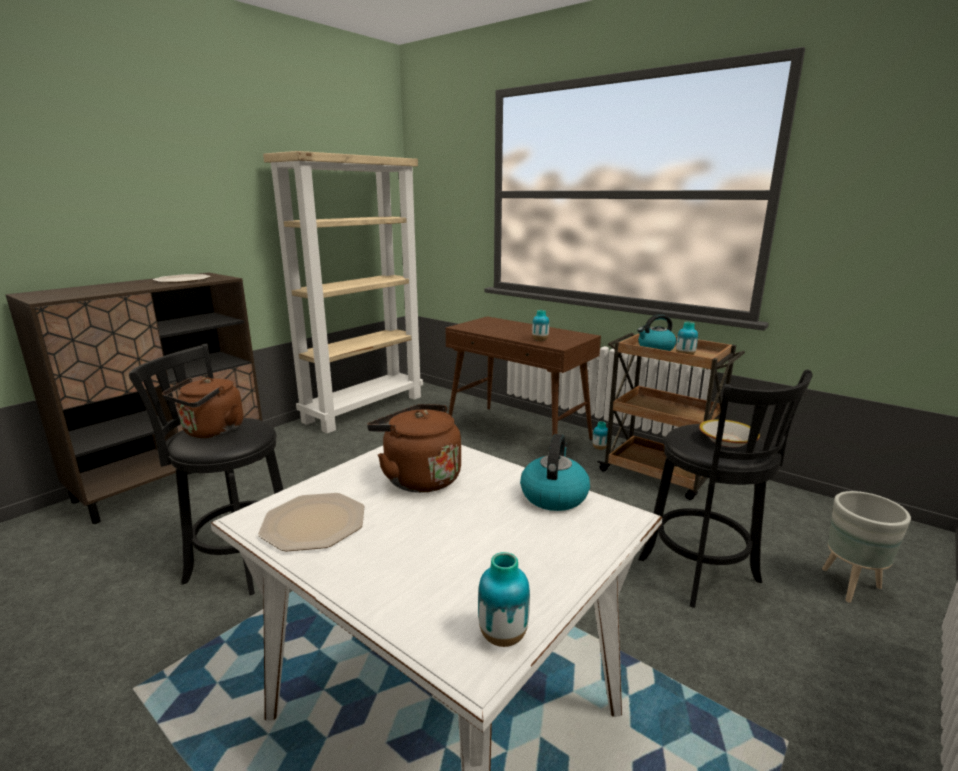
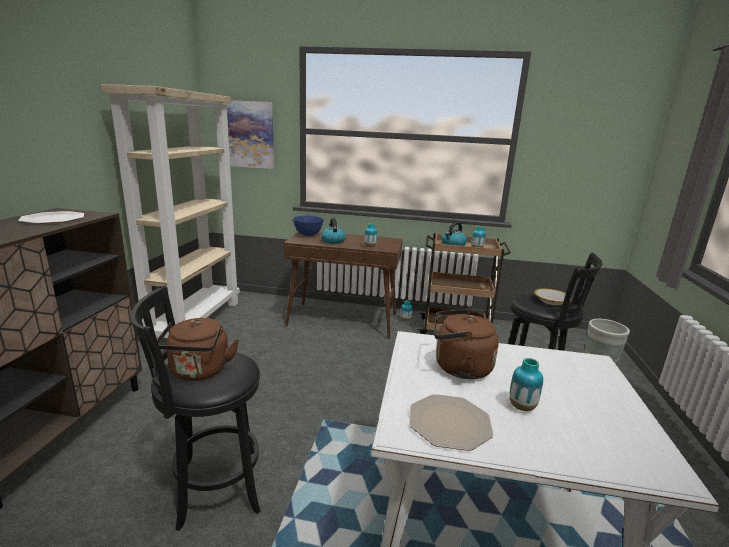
camera: 30 degrees left, 0 degrees up
vase [478,552,530,647] -> vase moved to [509,358,543,411]
kettle [520,434,590,511] -> kettle moved to [321,218,346,244]
none -> picture [227,100,274,169]
none -> blue bowl [293,216,324,236]

